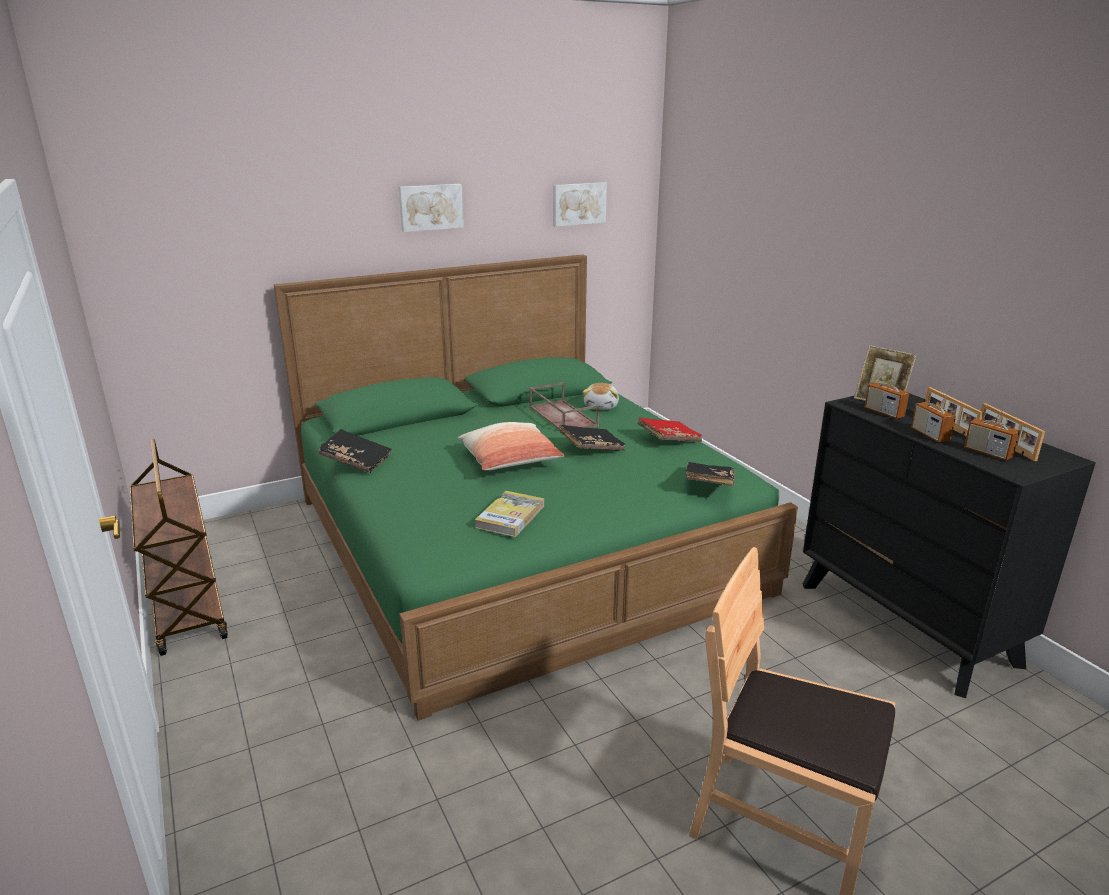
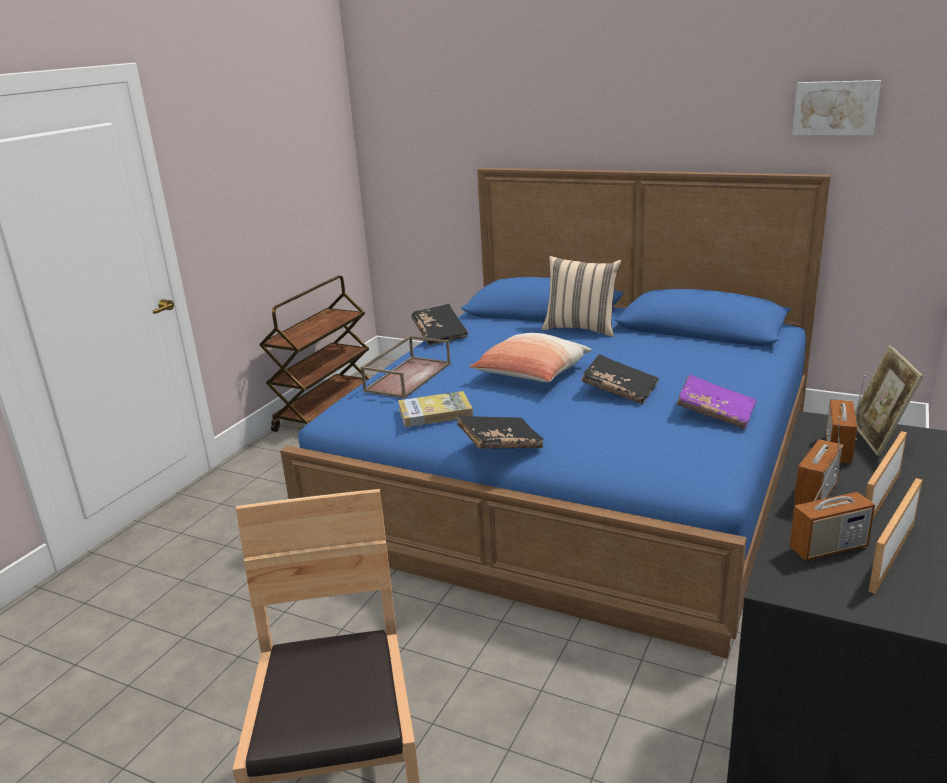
camera: 55 degrees right, 0 degrees up
green bed [274,255,798,721] -> blue bed [280,168,831,659]
picture [399,184,464,232] -> none
brown tray [529,382,600,430] -> brown tray moved to [360,335,451,399]
plush toy [582,383,619,410] -> none
red book [637,417,702,442] -> purple book [677,375,756,429]
black book [685,462,734,486] -> black book moved to [456,415,544,449]
radio [964,395,1020,461] -> radio turned 120 degrees counterclockwise [790,445,875,561]
none -> beige pillow [542,256,621,337]

